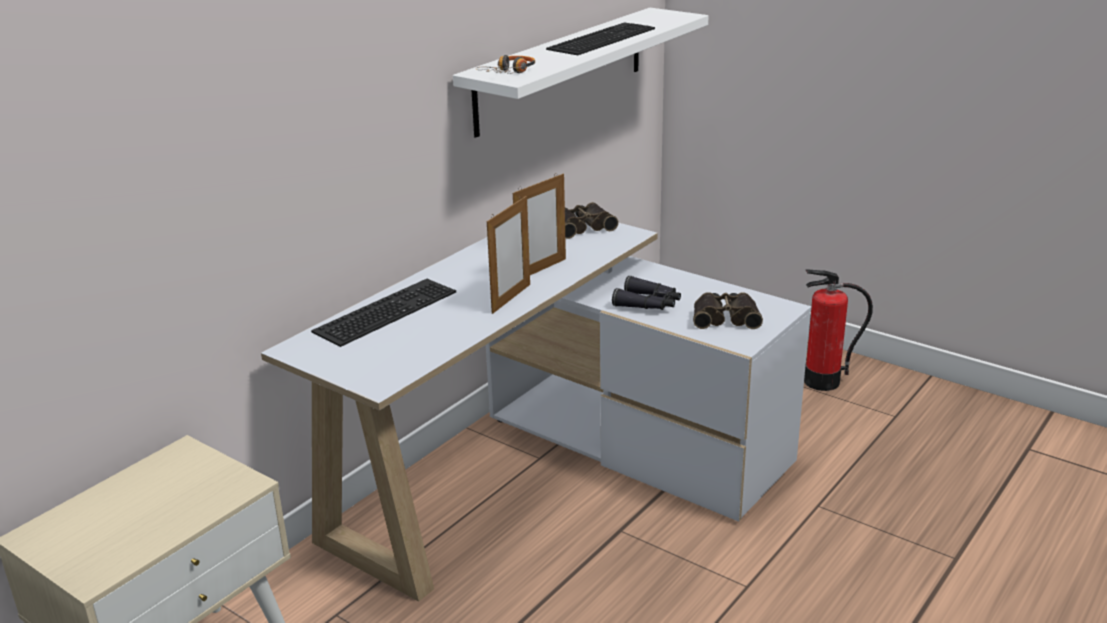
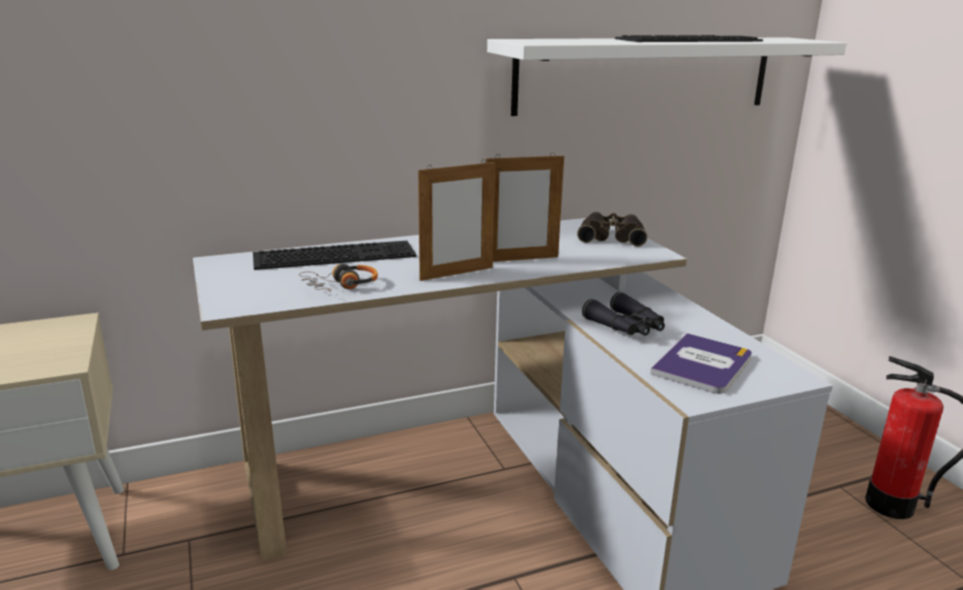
camera: 30 degrees right, 5 degrees down
headphones [476,55,535,74] -> headphones moved to [299,264,378,292]
binoculars [693,292,763,329] -> book [650,333,752,394]

